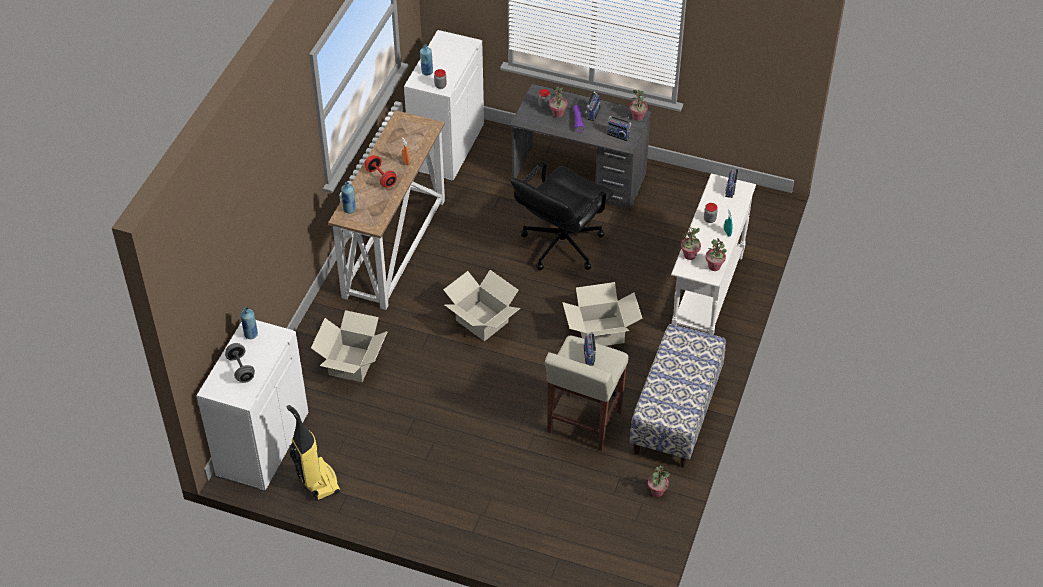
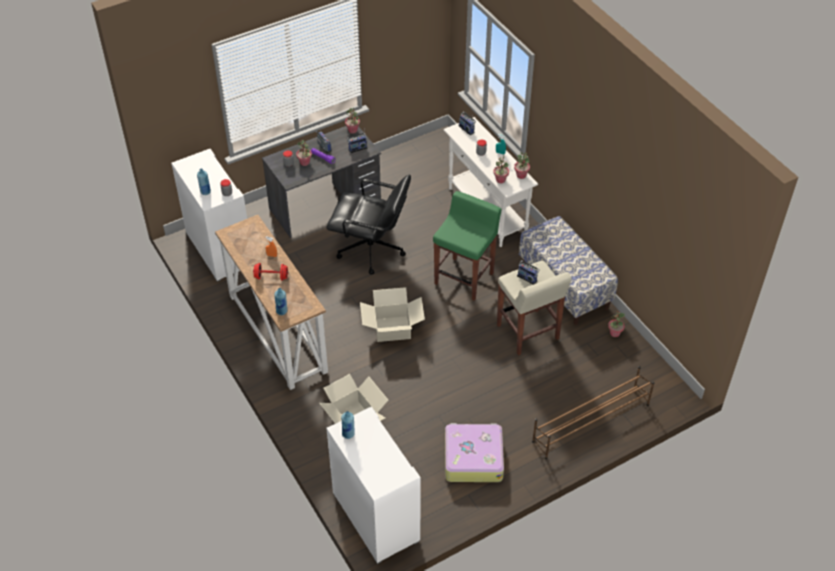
camera: 50 degrees left, 0 degrees up
grey dumbbell [225,343,255,383] -> none
vacuum cleaner [287,405,340,501] -> none
black office chair [510,162,613,270] -> black office chair turned 60 degrees counterclockwise [326,174,411,275]
cardboard box [562,282,642,346] -> green stool [433,191,502,301]
none -> suitcase [445,423,504,482]
none -> brown shoe rack [532,366,655,459]

